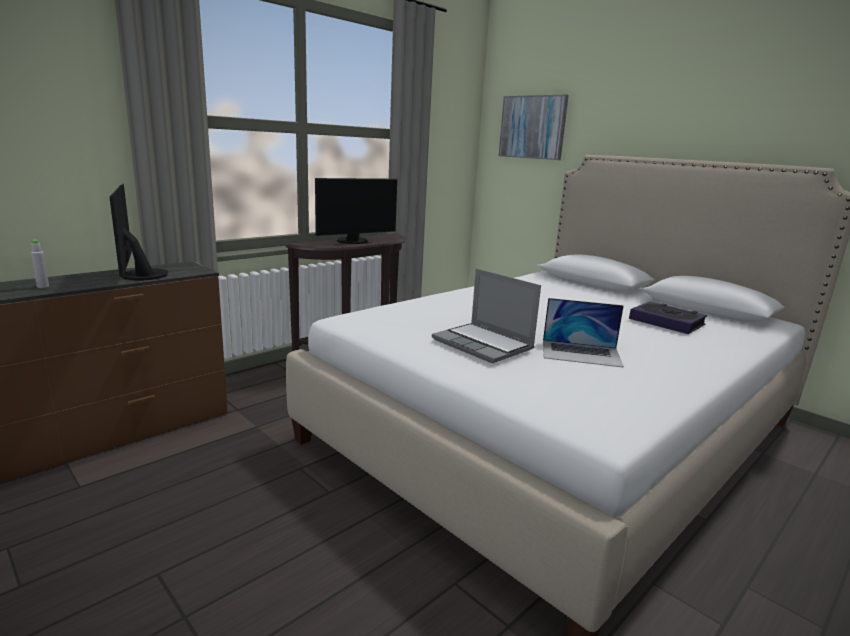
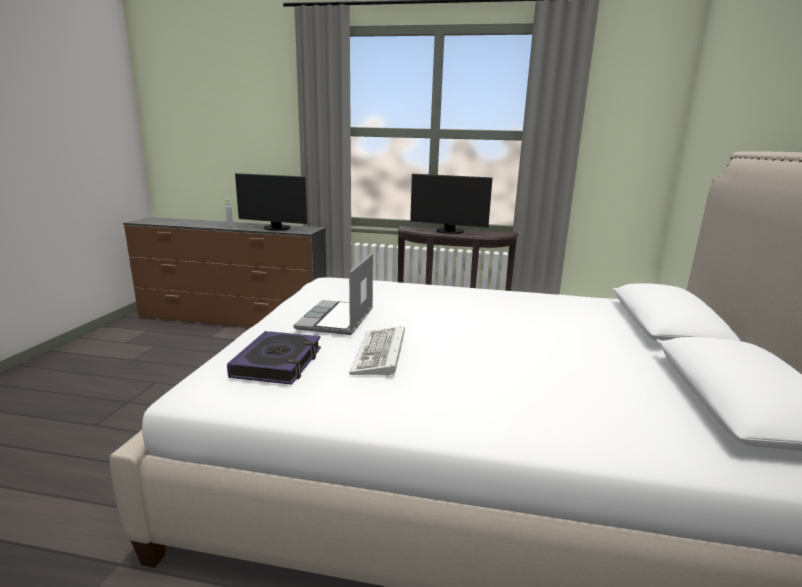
camera: 55 degrees right, 0 degrees up
monitor [109,184,168,281] -> monitor turned 105 degrees counterclockwise [235,173,307,231]
picture [499,95,569,160] -> none
laptop [543,298,624,368] -> keyboard [349,326,405,377]
book [629,302,707,334] -> book moved to [227,331,321,385]

